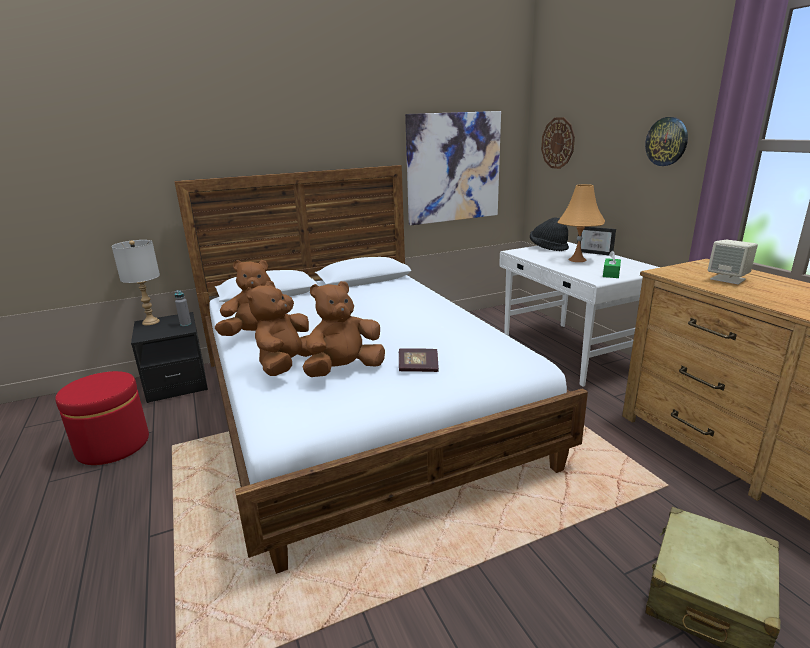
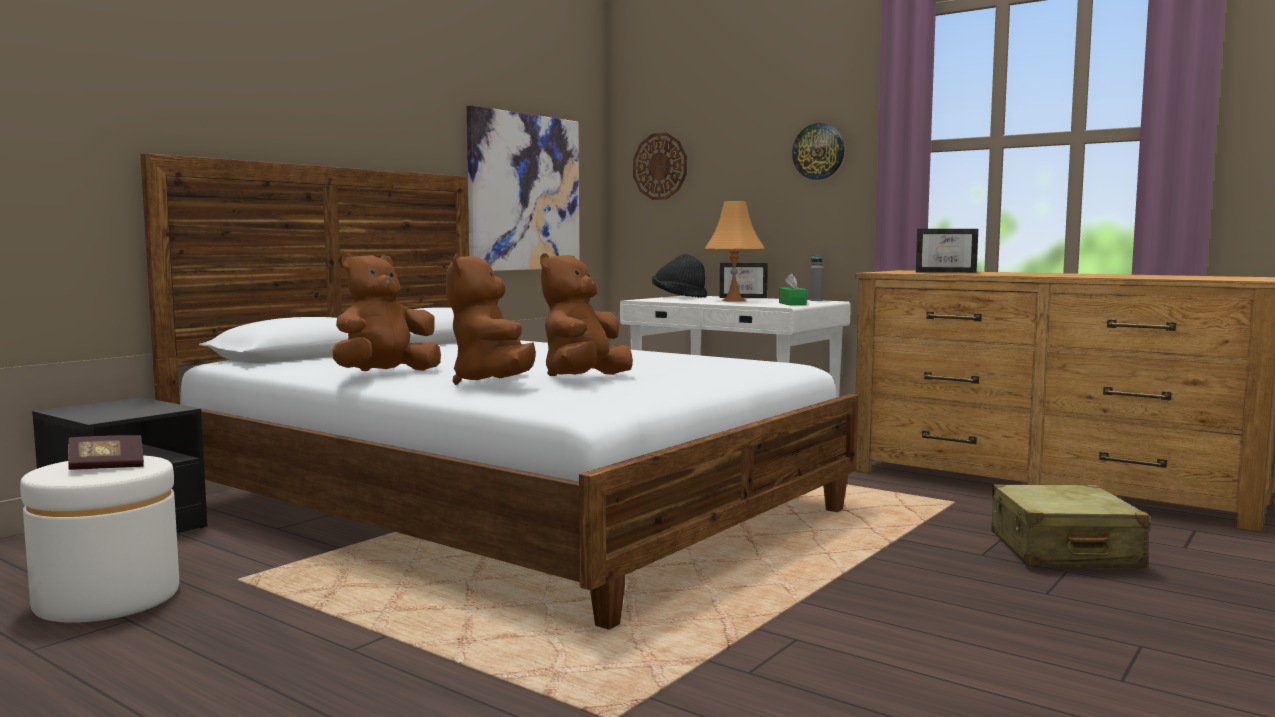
camera: 30 degrees left, 15 degrees down
red ottoman [55,371,149,465] -> white ottoman [20,455,179,623]
grey table lamp [111,240,160,325] -> none
grey bottle [175,290,191,326] -> grey bottle moved to [809,255,824,301]
book [399,348,439,372] -> book moved to [68,435,144,470]
beige speaker [708,240,758,284] -> picture frame [916,229,978,273]

